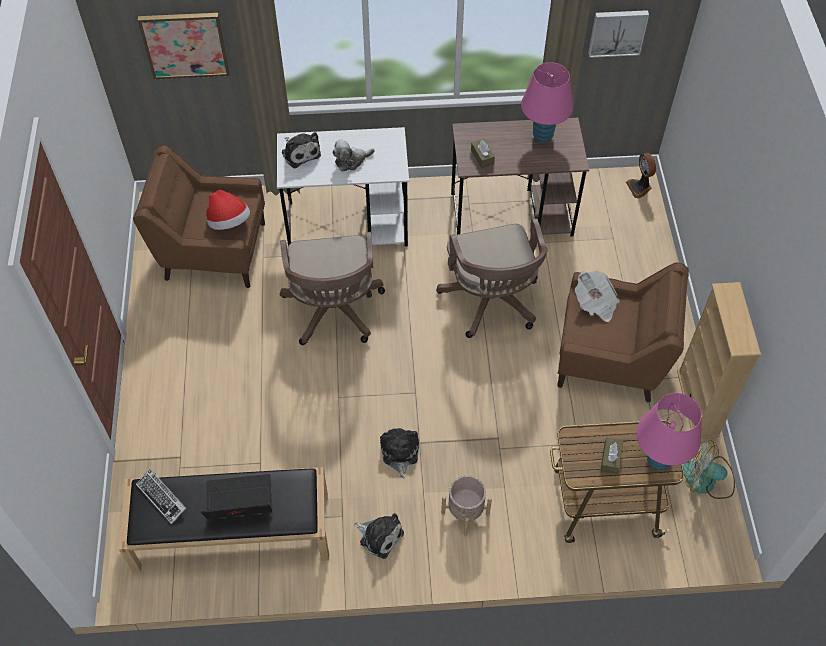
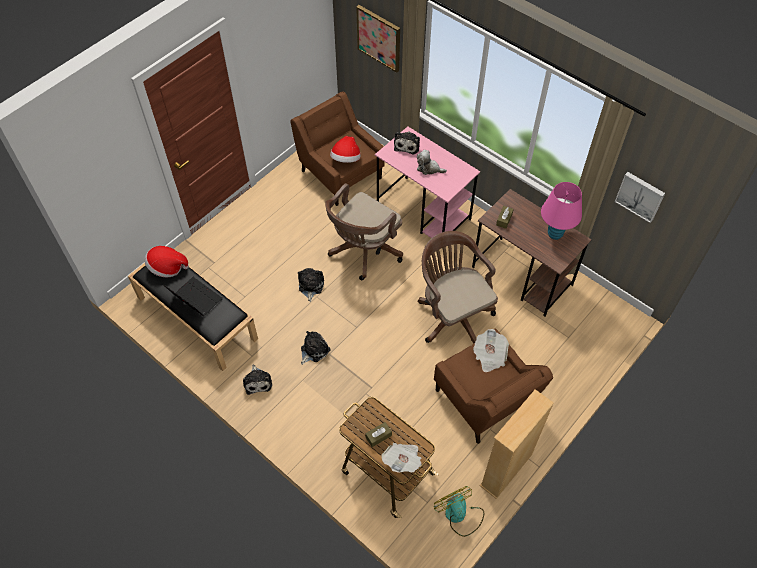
camera: 45 degrees right, 0 degrees up
keyboard [136,469,186,525] -> hat [144,246,189,277]
white desk [277,127,409,247] -> pink desk [375,126,480,238]
brown office chair [437,218,548,338] -> brown office chair turned 120 degrees clockwise [418,231,498,344]
beige planter [441,475,492,536] -> none
fan [626,153,656,199] -> none
pink table lamp [636,393,702,470] -> newspaper [381,443,422,472]
none -> plush toy [298,268,324,302]

